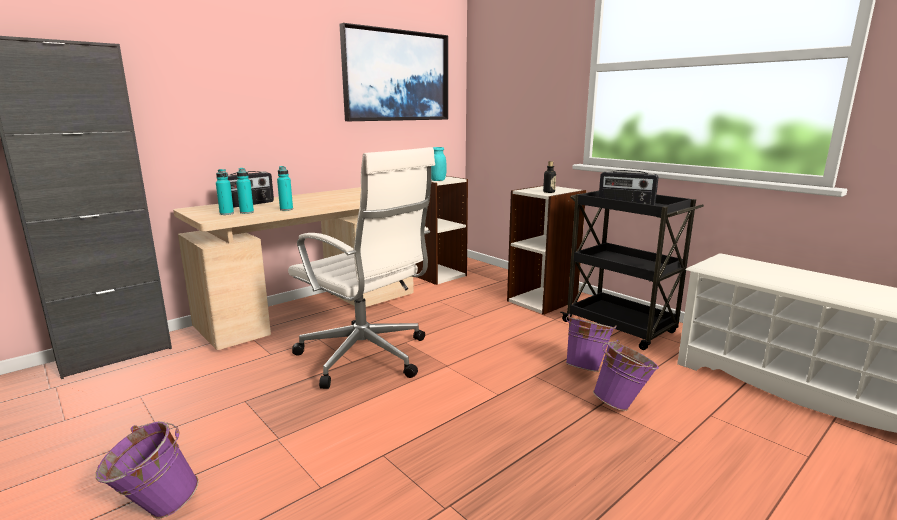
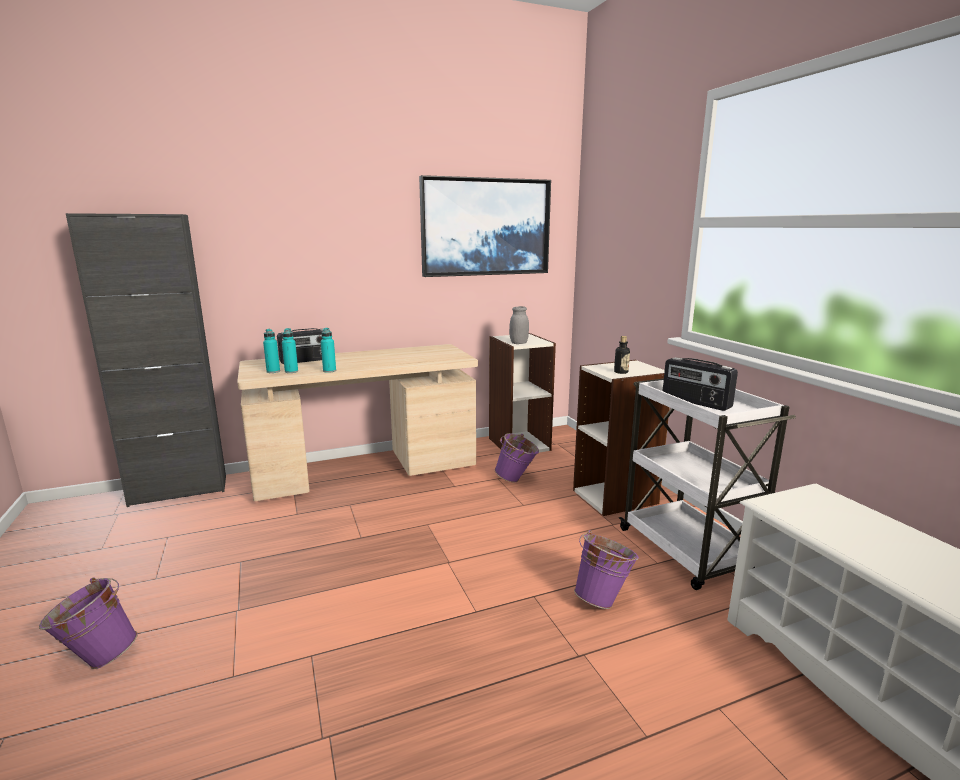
camera: 20 degrees right, 0 degrees up
white office chair [288,147,435,389] -> none
turquoise jar [431,147,447,181] -> grey jar [509,306,529,344]
black cart [560,191,704,350] -> white cart [619,378,796,590]
purple bucket [593,340,659,411] -> purple bucket moved to [494,433,539,483]

